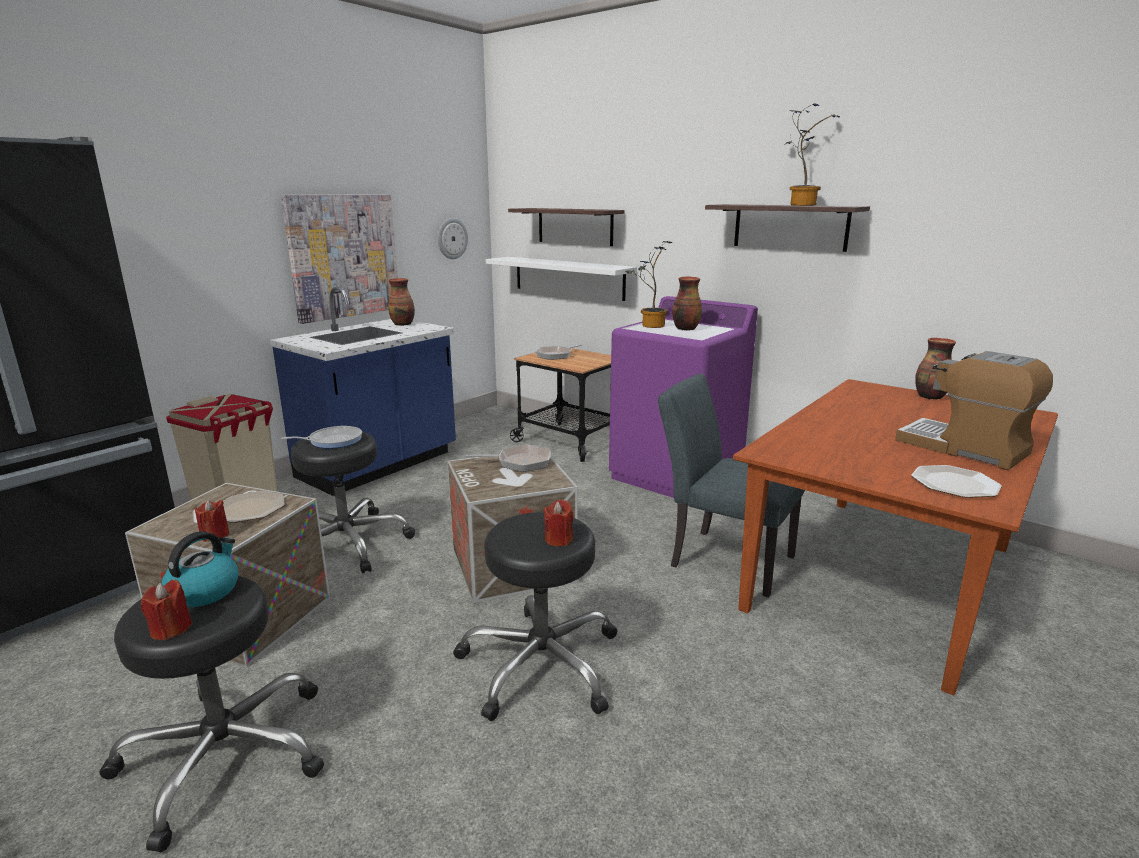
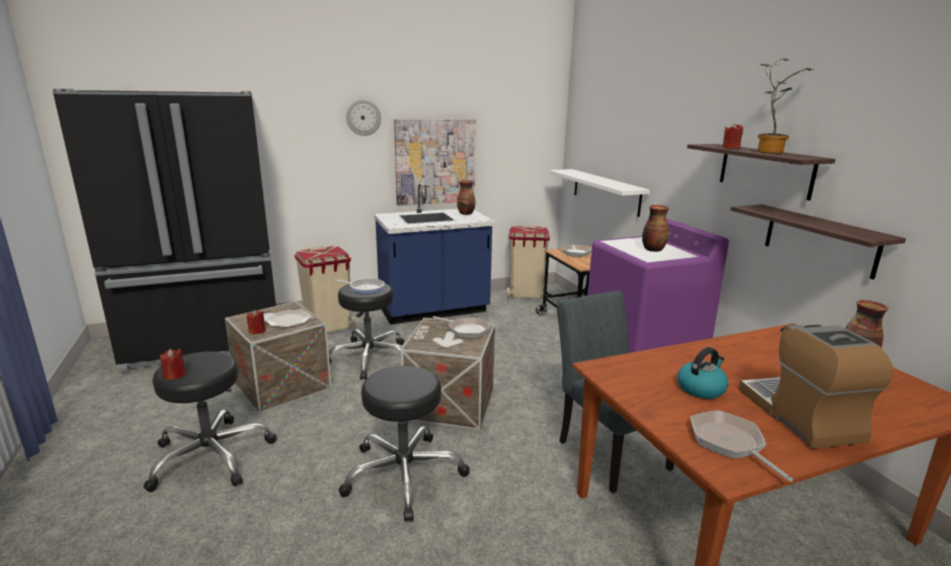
camera: 30 degrees right, 0 degrees up
kettle [162,531,239,607] -> kettle moved to [677,347,728,399]
wall clock [438,218,468,259] -> wall clock moved to [346,99,381,136]
shelf [508,208,625,246] -> shelf moved to [731,204,906,280]
red candle [544,500,573,546] -> red candle moved to [722,123,743,149]
potted plant [625,241,673,328] -> none
plate [911,465,1002,498] -> frying pan [691,410,793,482]
none -> beige trash can [507,225,550,298]

